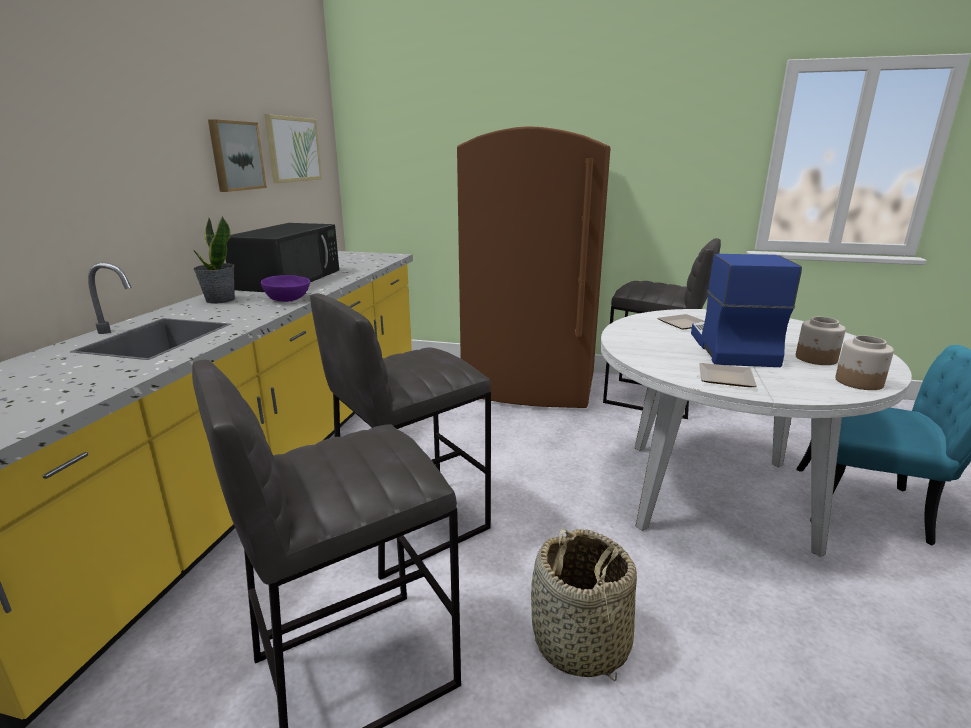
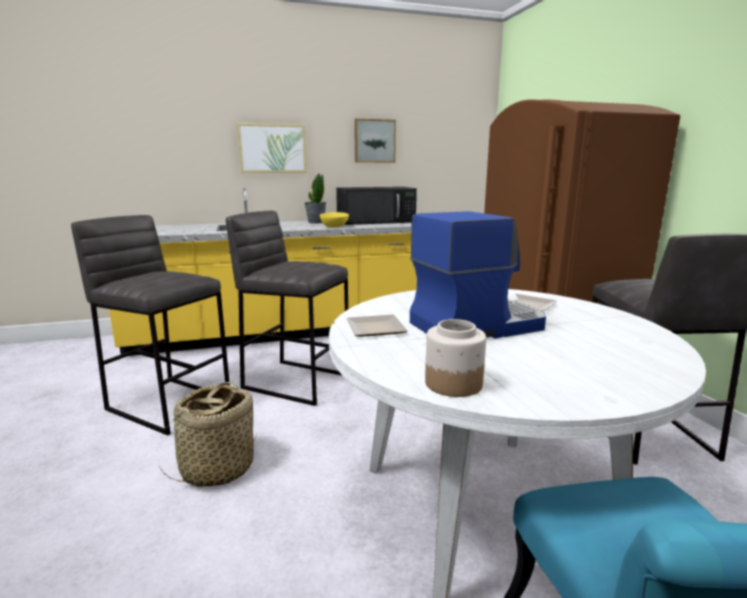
camera: 60 degrees right, 5 degrees down
purple bowl [261,275,310,302] -> yellow bowl [320,212,349,227]
picture [264,114,322,183] -> picture moved to [237,123,307,173]
jar [796,317,846,365] -> none

